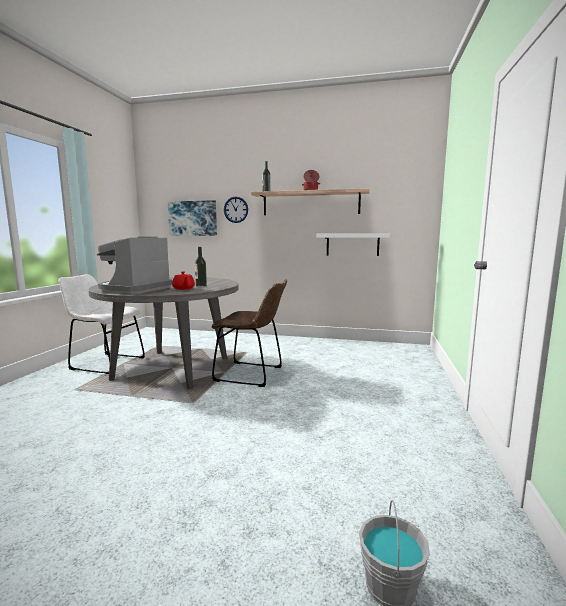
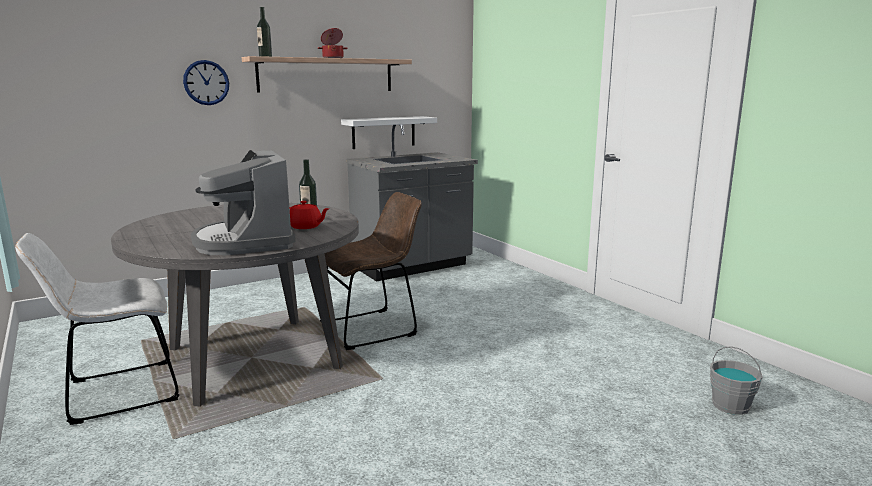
camera: 45 degrees left, 5 degrees up
picture [168,200,217,236] -> none
none -> grey counter [346,124,478,282]

